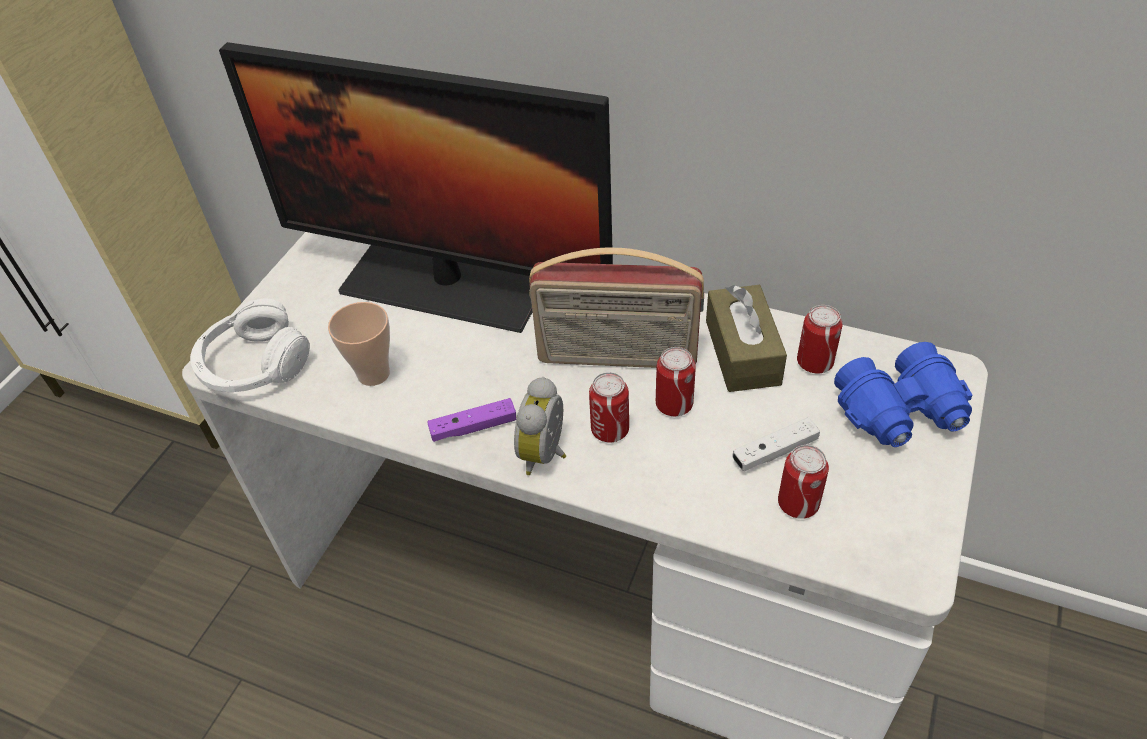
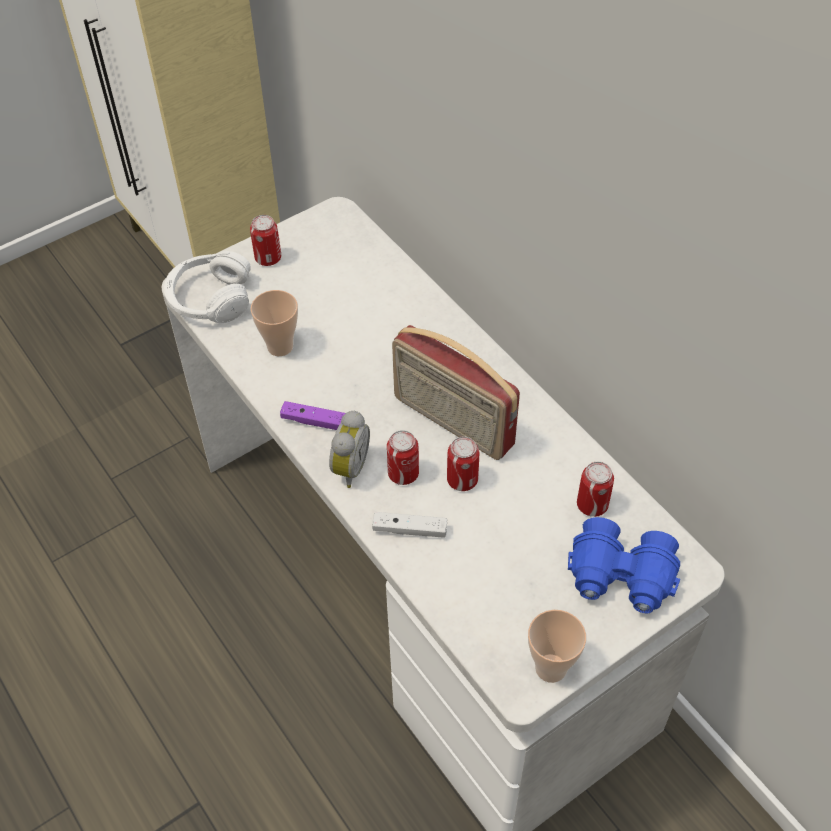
camera: 30 degrees right, 5 degrees up
monitor [219,42,613,333] -> none
alarm clock [514,377,566,475] -> alarm clock turned 150 degrees clockwise [329,411,370,488]
brown tissue box [706,285,787,392] -> none
white game controller [732,417,820,471] -> white game controller moved to [372,512,447,538]
can [778,445,829,519] -> can moved to [250,215,281,266]
none -> cup [528,609,586,683]

